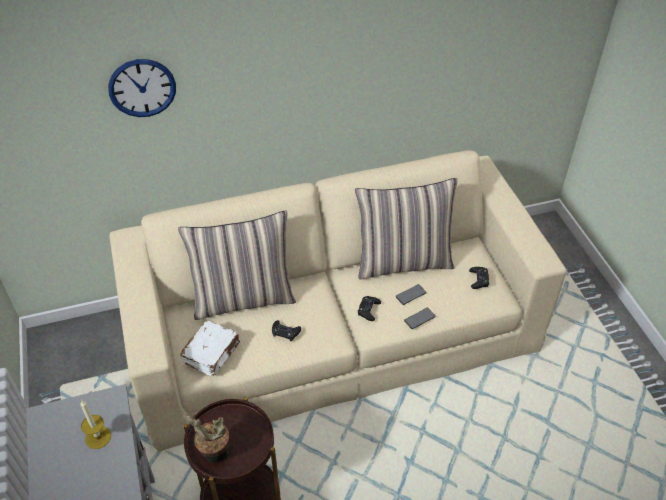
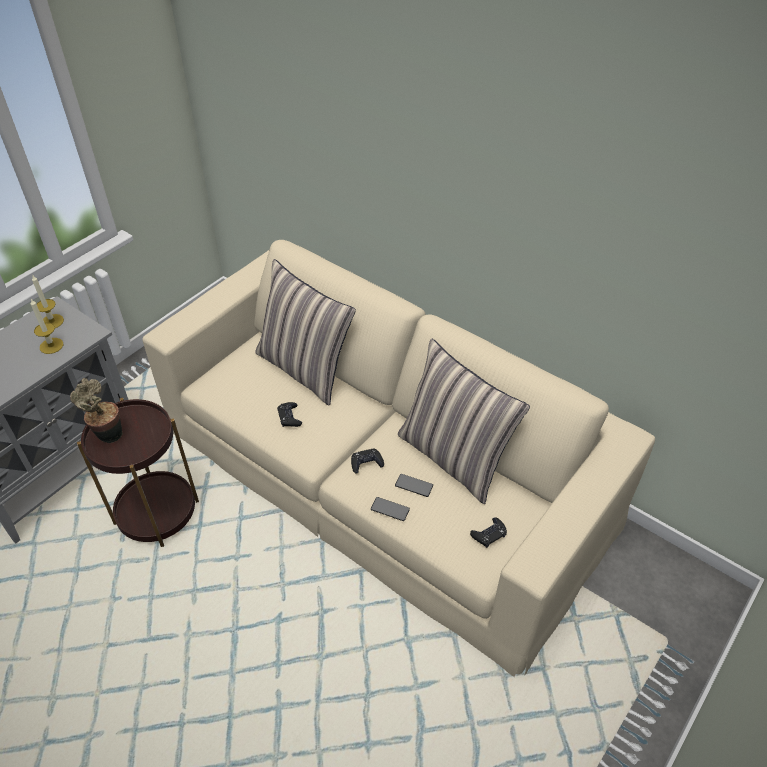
camera: 55 degrees right, 0 degrees up
wall clock [108,59,176,117] -> none
white book [180,320,240,376] -> none
none -> candle [32,274,64,328]

